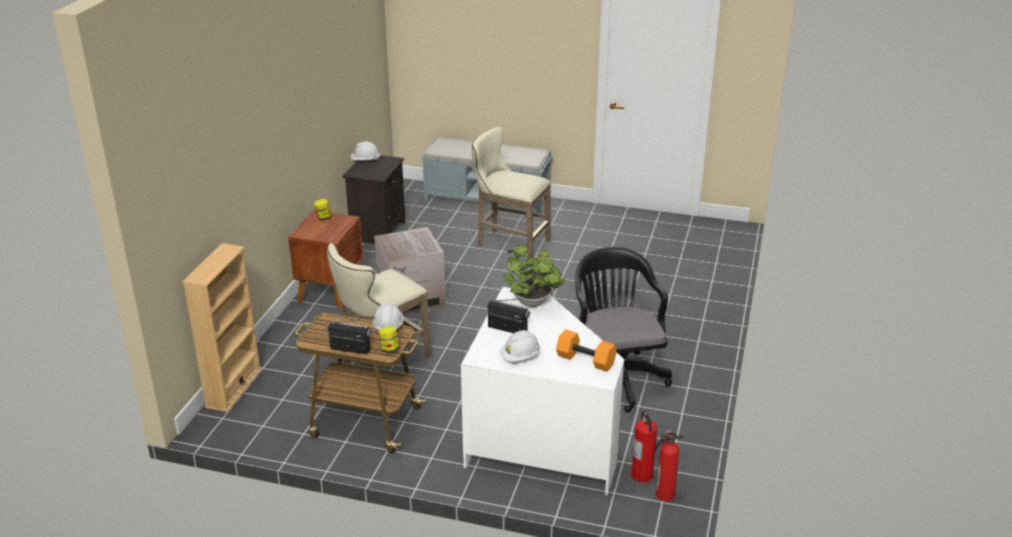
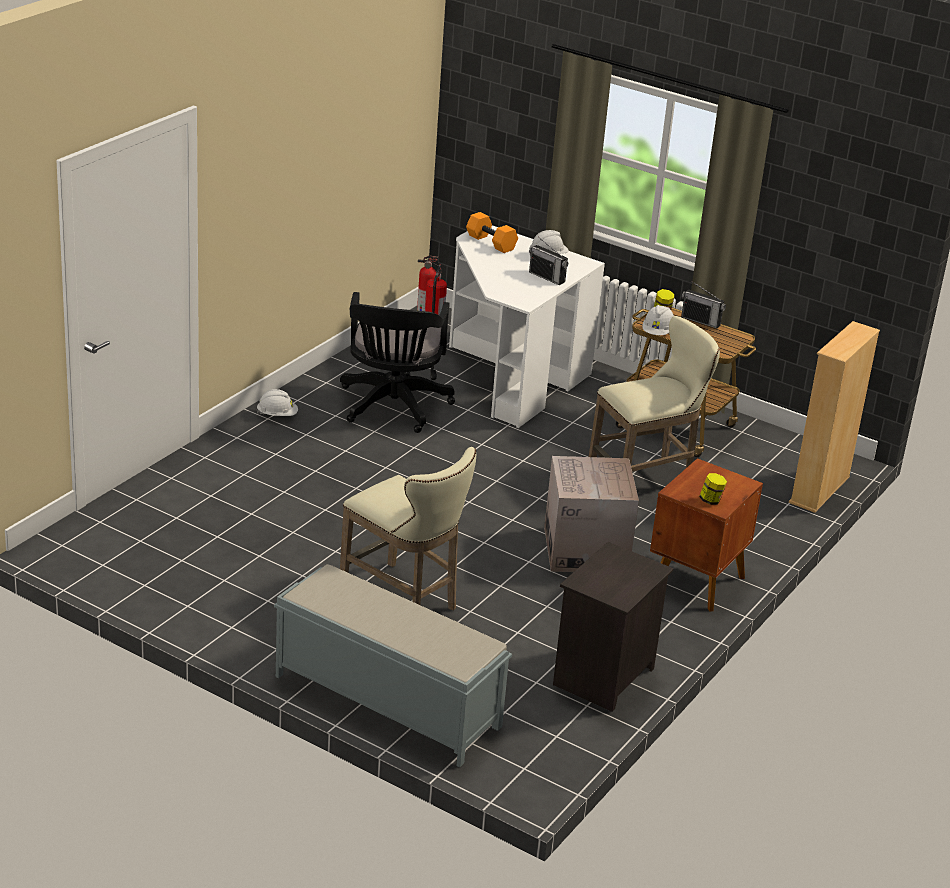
camera: 165 degrees left, 0 degrees up
white hard hat [350,142,380,160] -> white hard hat moved to [256,389,298,416]
potted plant [504,245,566,307] -> none

